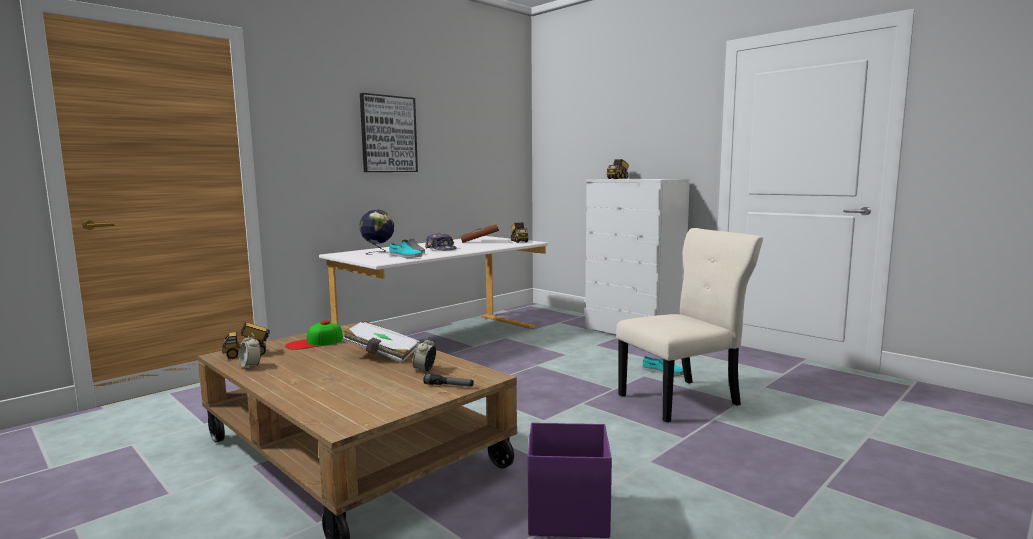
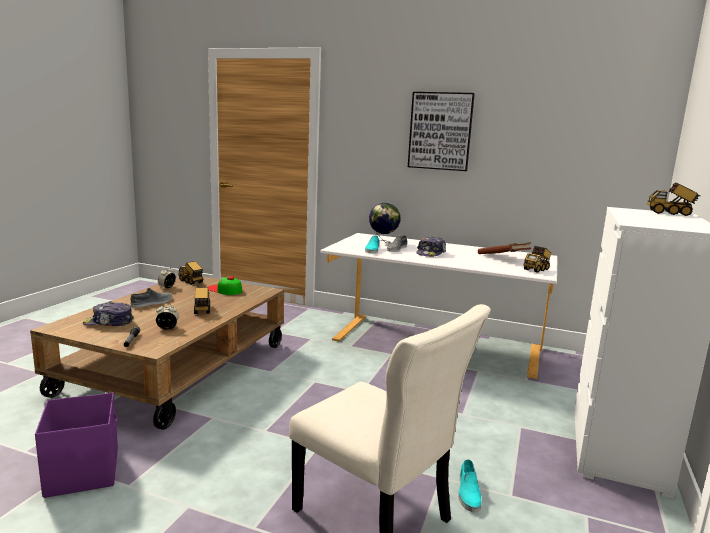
camera: 65 degrees right, 5 degrees up
white book [342,321,420,362] -> toy truck [194,287,210,314]
none -> cap [83,301,134,326]
none -> grey shoe [130,288,172,308]

